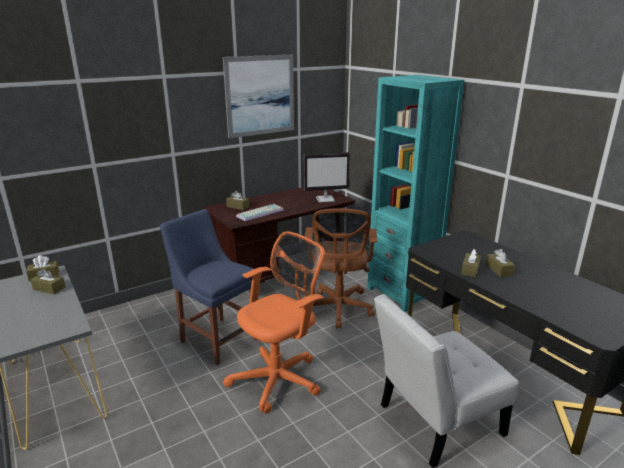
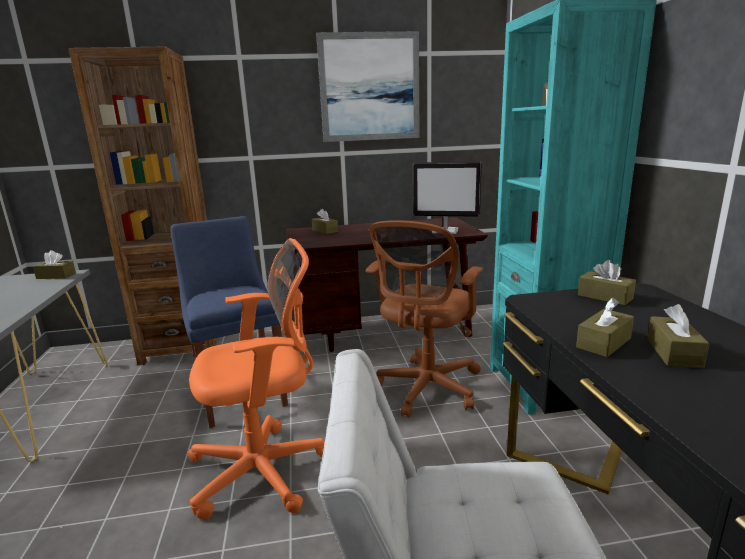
camera: 25 degrees right, 5 degrees down
brown tissue box [30,268,66,294] -> brown tissue box moved to [578,260,636,305]
keyboard [236,204,284,221] -> none
none -> brown bookcase [68,46,218,366]

